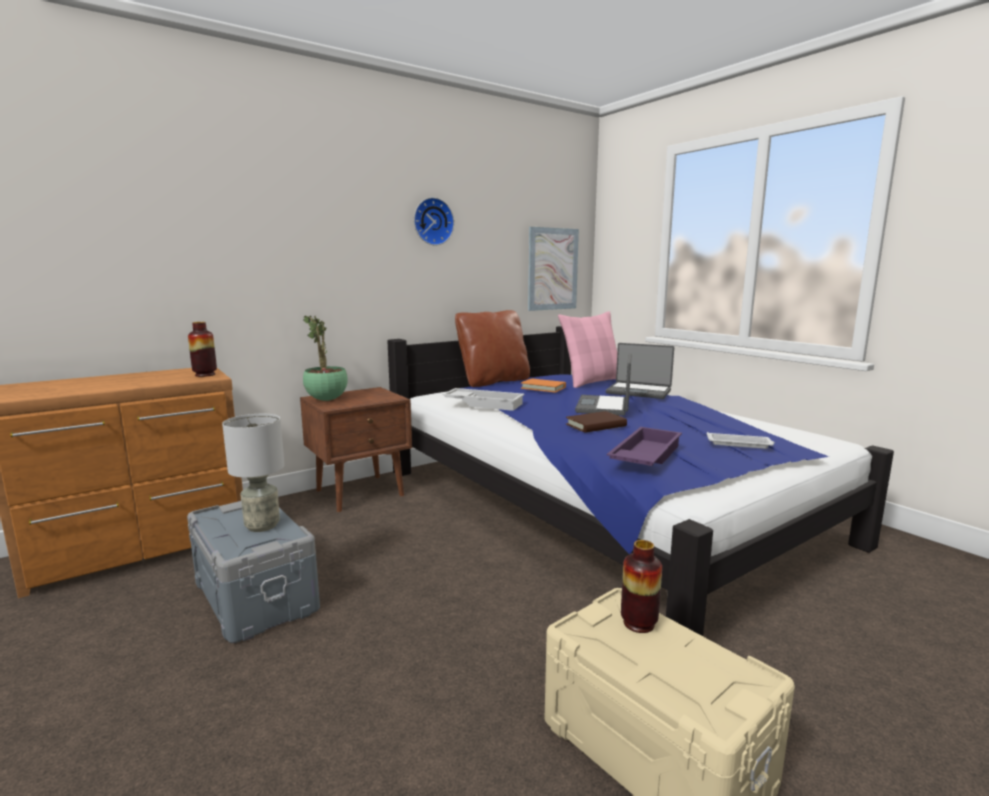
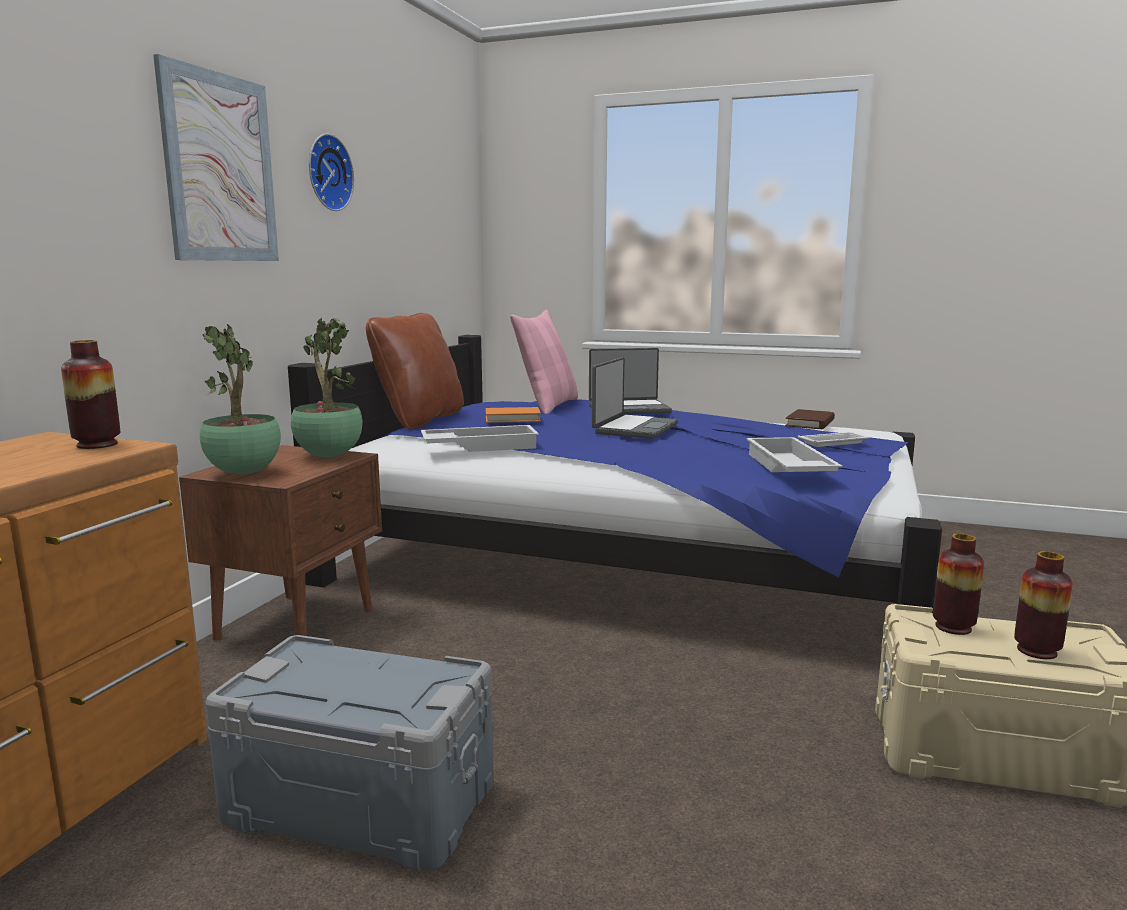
camera: 35 degrees left, 0 degrees up
grey table lamp [222,414,284,532] -> none
picture [528,227,579,311] -> picture moved to [153,54,279,261]
brown book [566,411,627,433] -> brown book moved to [785,409,835,429]
laptop [575,353,632,416] -> laptop turned 135 degrees counterclockwise [592,357,679,439]
purple tray [607,427,682,466] -> white tray [746,437,842,472]
none -> potted plant [291,318,362,457]
none -> vase [1014,551,1073,659]

